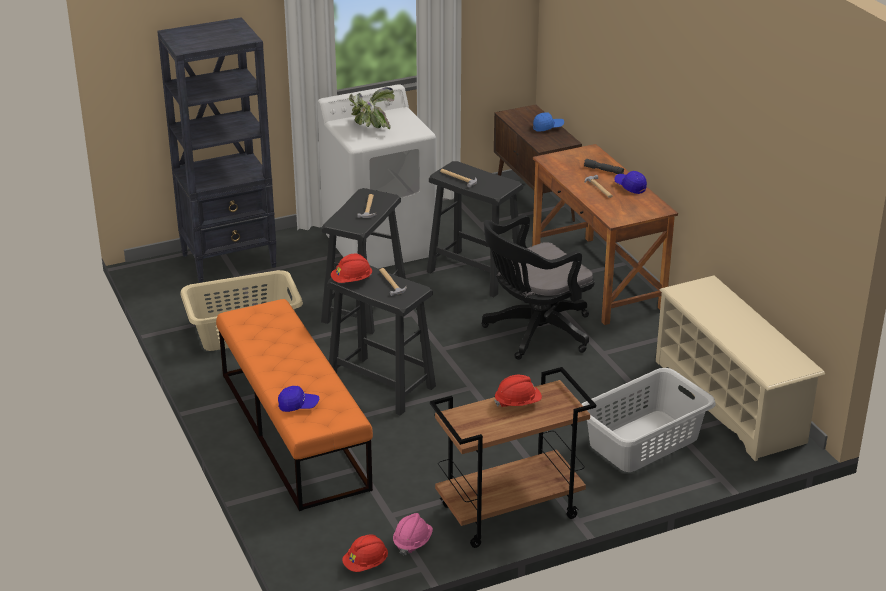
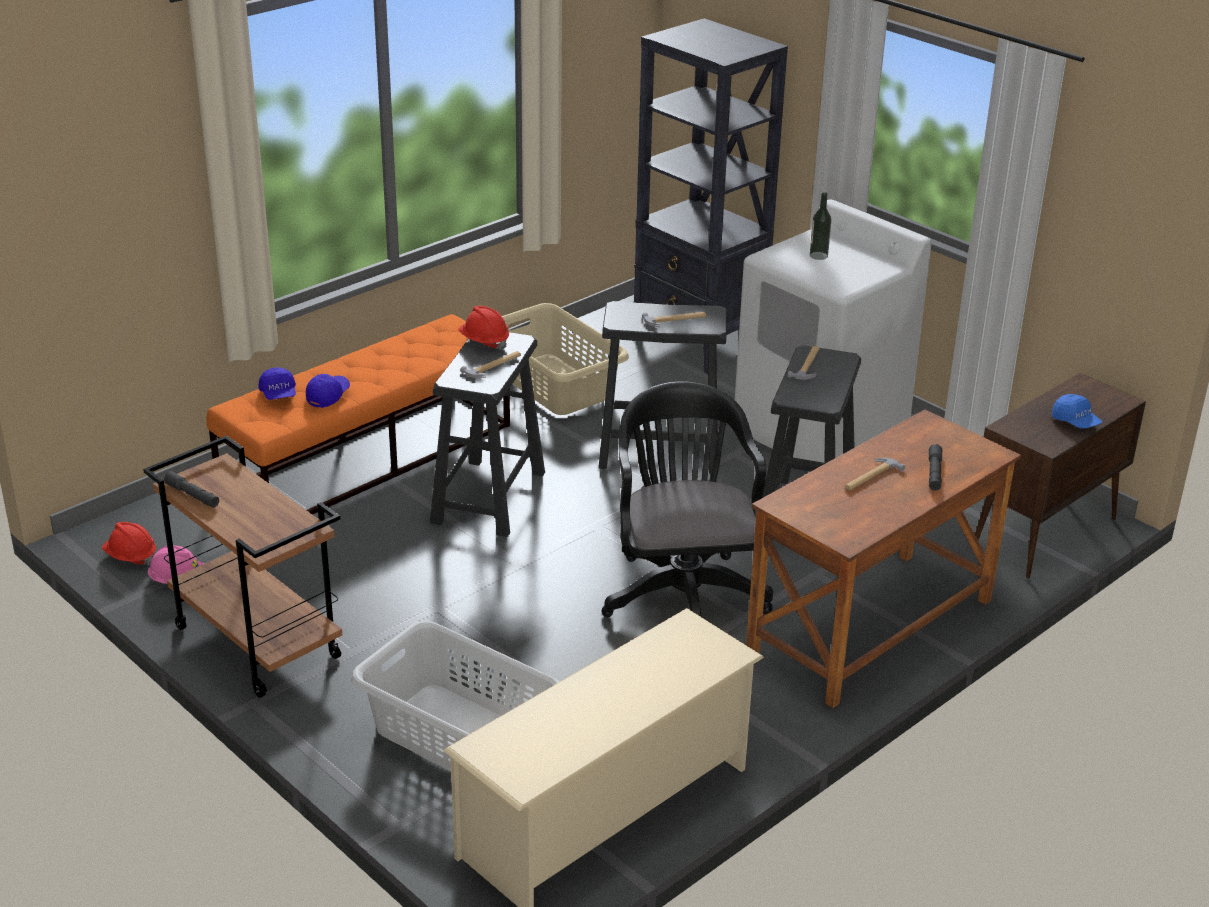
camera: 70 degrees right, 0 degrees up
potted plant [348,87,395,129] -> bottle [810,192,831,260]
black office chair [481,214,595,360] -> black office chair turned 45 degrees clockwise [602,381,773,617]
red hard hat [494,375,542,407] -> none
blue cap [614,171,647,194] -> blue cap moved to [306,374,350,408]
none -> grey flashlight [164,471,219,508]

